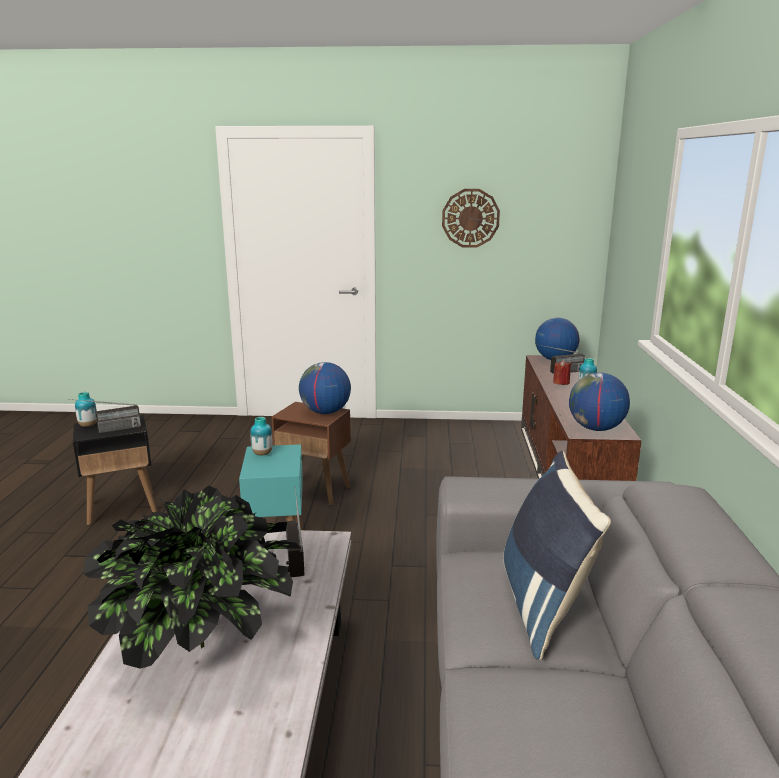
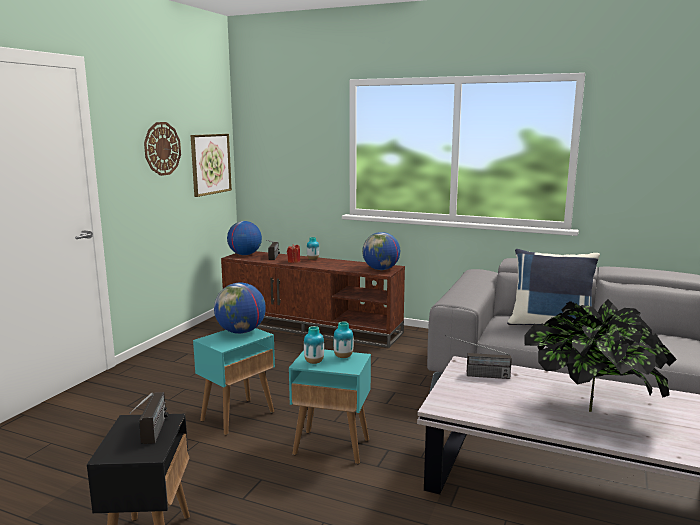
camera: 70 degrees left, 5 degrees down
vase [75,392,97,427] -> vase moved to [333,321,353,358]
brown side table [271,402,351,506] -> turquoise side table [193,328,275,435]
none -> picture [191,134,232,197]

